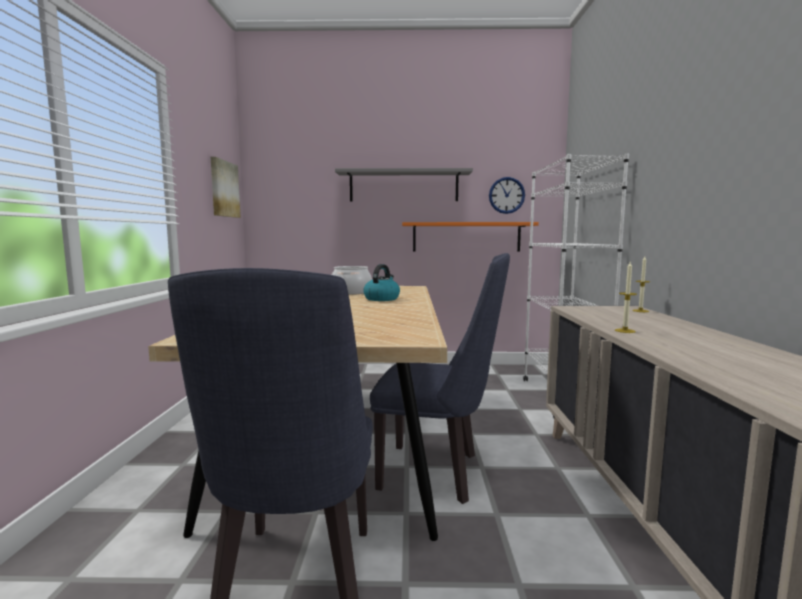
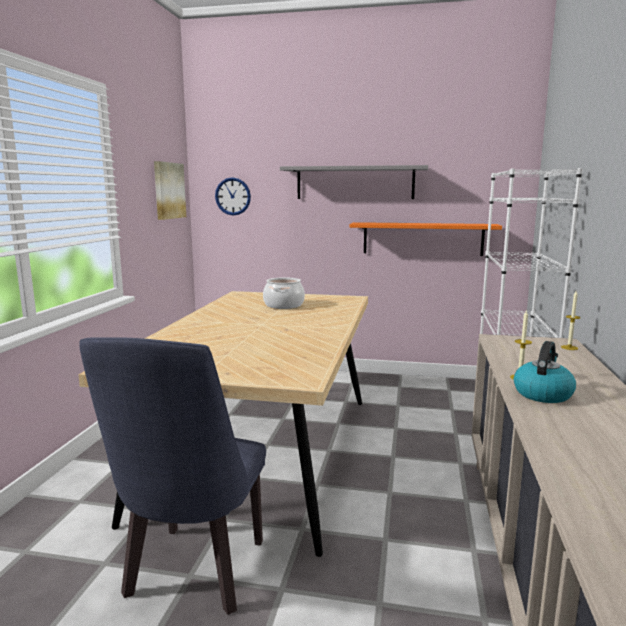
camera: 10 degrees right, 5 degrees up
kettle [363,264,400,301] -> kettle moved to [514,341,576,403]
blue chair [370,253,510,504] -> none
wall clock [489,177,525,214] -> wall clock moved to [215,177,251,215]

